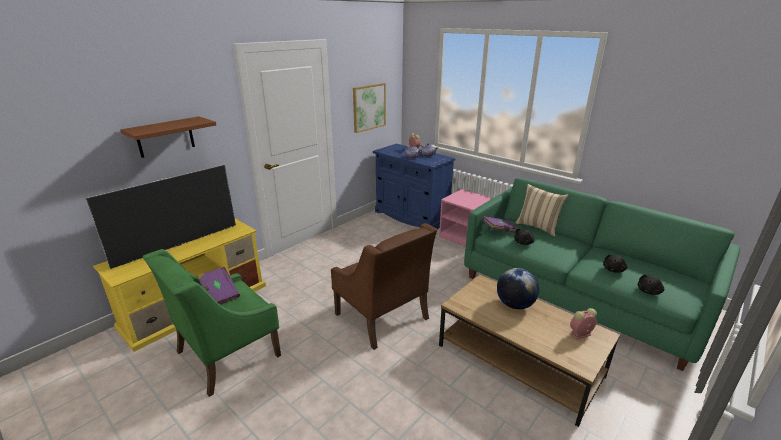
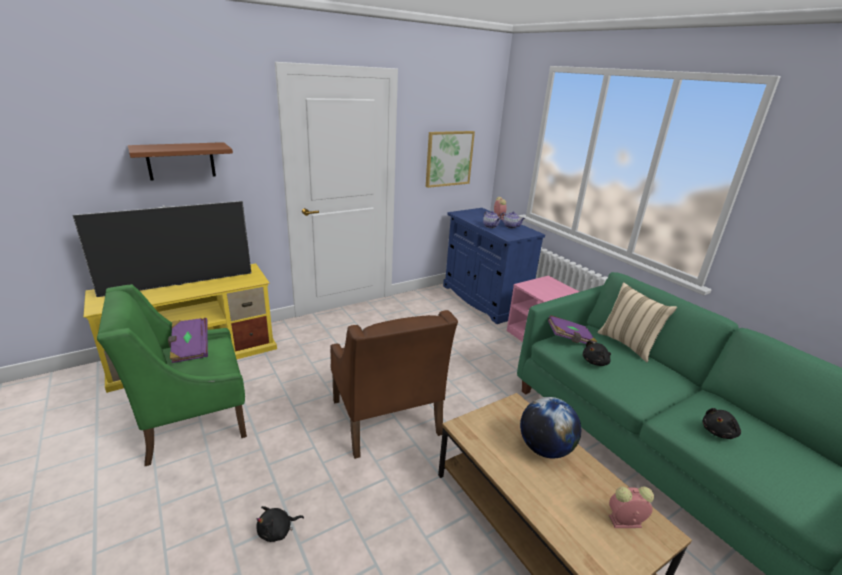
camera: 15 degrees right, 0 degrees up
black plush toy [638,275,664,295] -> black plush toy moved to [256,506,304,542]

